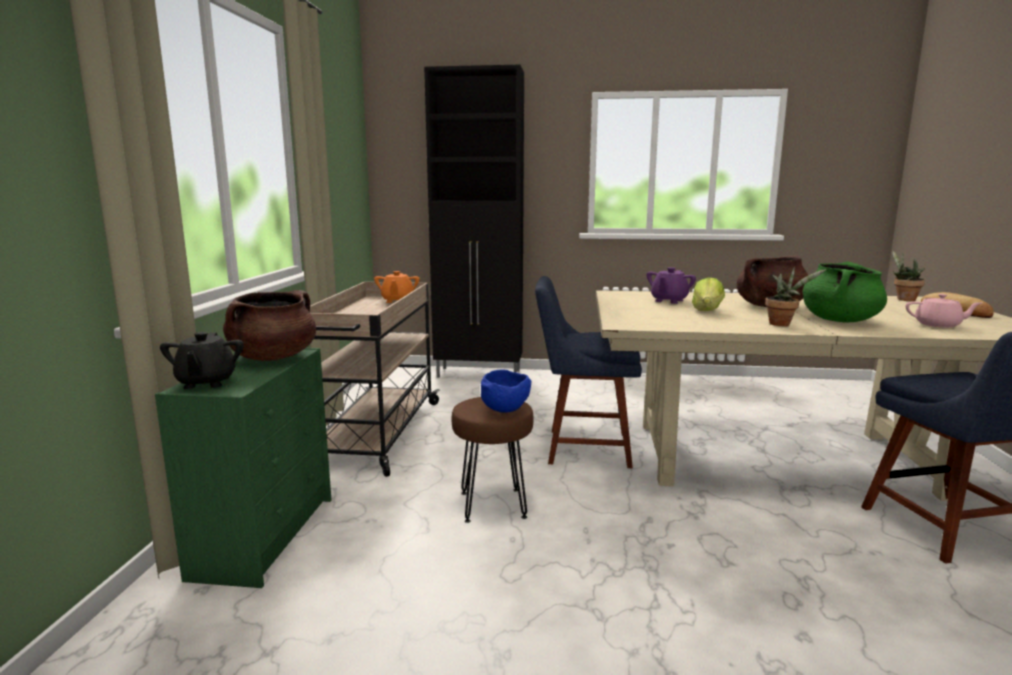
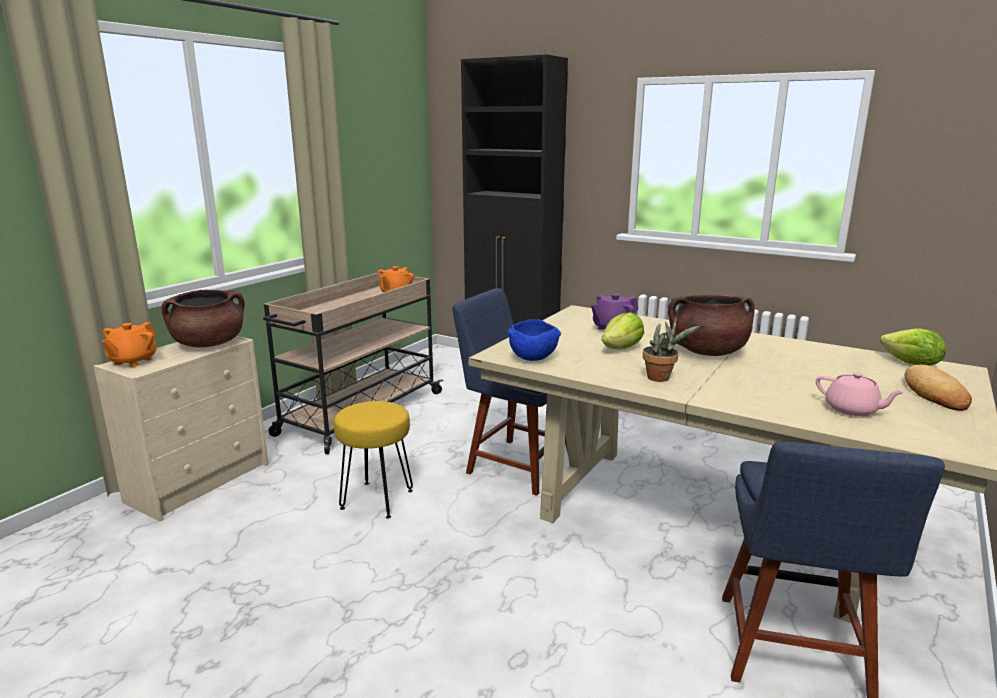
camera: 25 degrees right, 5 degrees up
green dresser [155,348,331,588] -> beige dresser [94,336,269,521]
black teapot [160,332,244,389] -> orange teapot [102,322,157,367]
brown stool [452,397,533,523] -> yellow stool [334,401,413,519]
blue bowl [481,369,531,413] -> blue bowl moved to [508,319,561,361]
green cooking pot [803,262,887,322] -> none
potted plant [892,250,925,301] -> lettuce [880,328,946,366]

